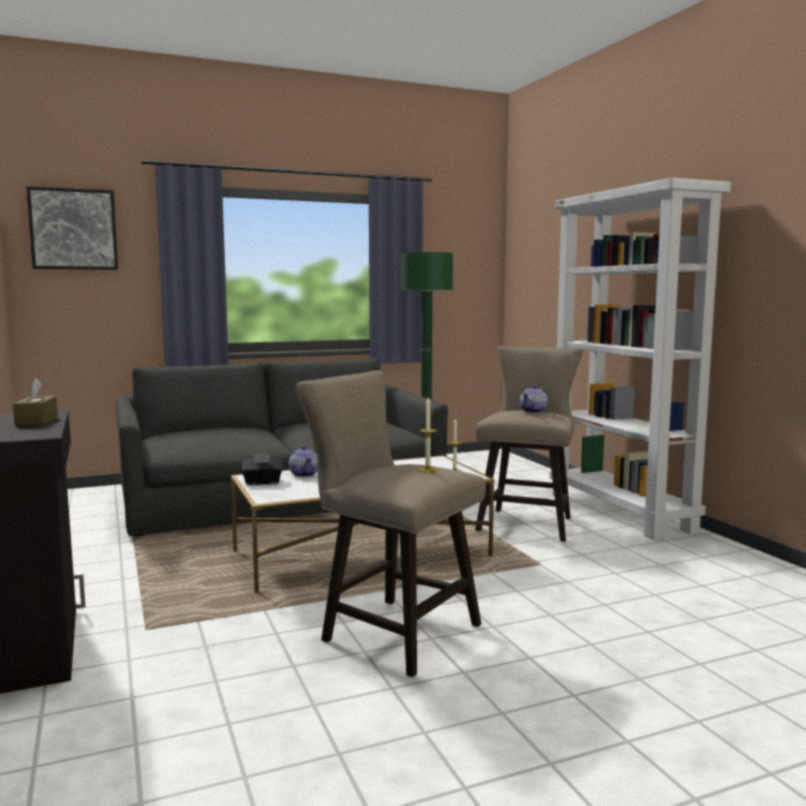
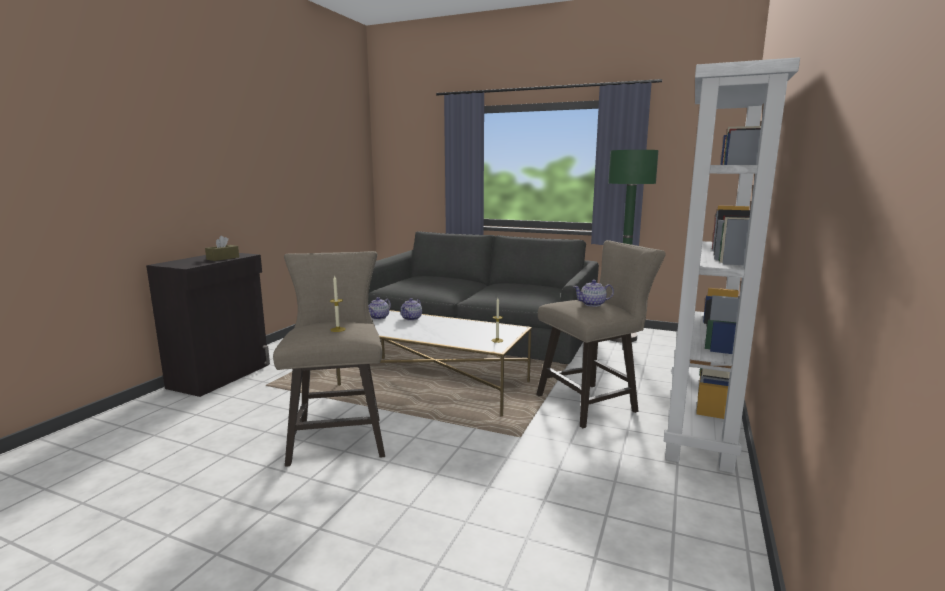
camera: 45 degrees right, 5 degrees up
picture [26,186,118,270] -> none
black tissue box [242,453,282,485] -> teapot [368,297,391,320]

